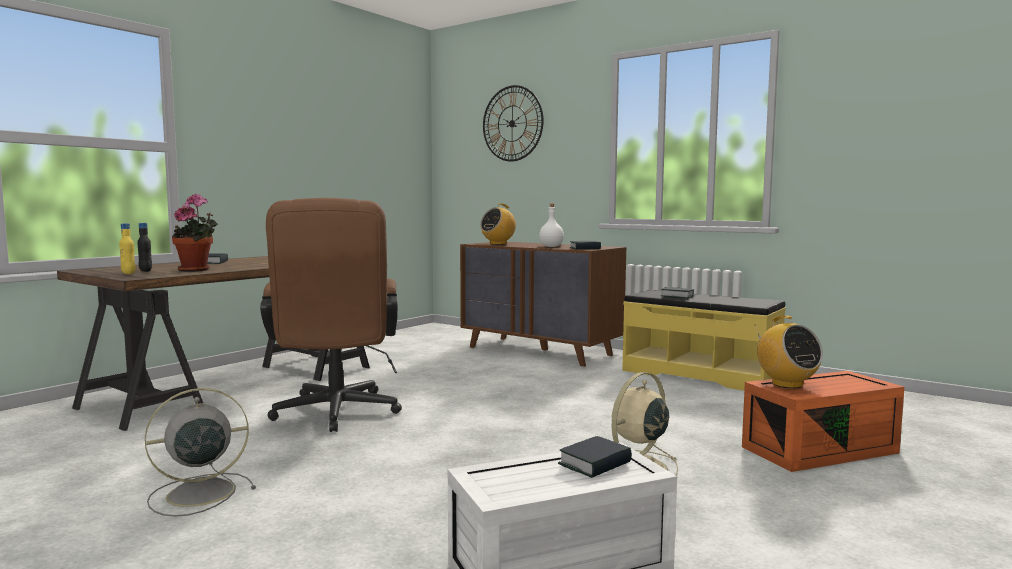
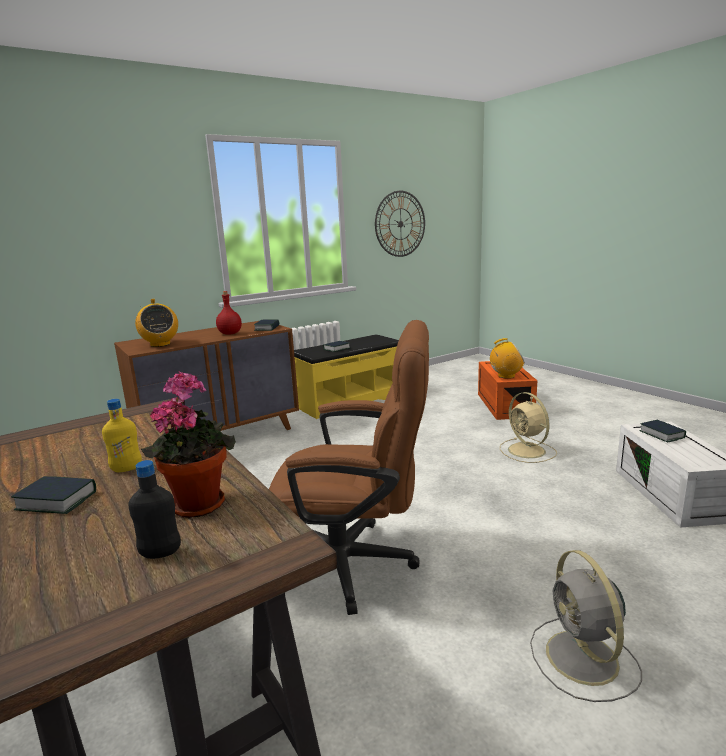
camera: 70 degrees left, 10 degrees up
yellow bottle [119,223,136,274] -> yellow bottle moved to [102,399,142,472]
wall clock [483,85,544,162] -> wall clock moved to [375,191,425,257]
white bottle [539,204,564,247] -> red bottle [216,291,242,335]

